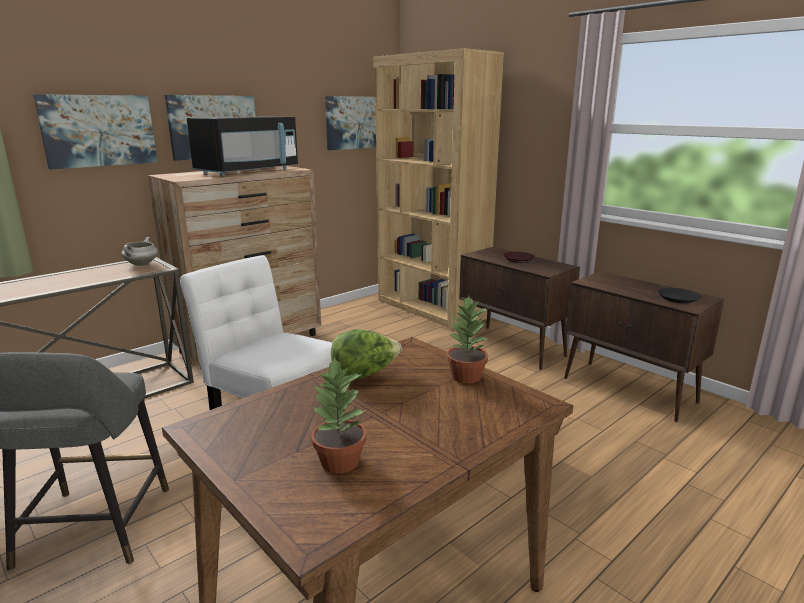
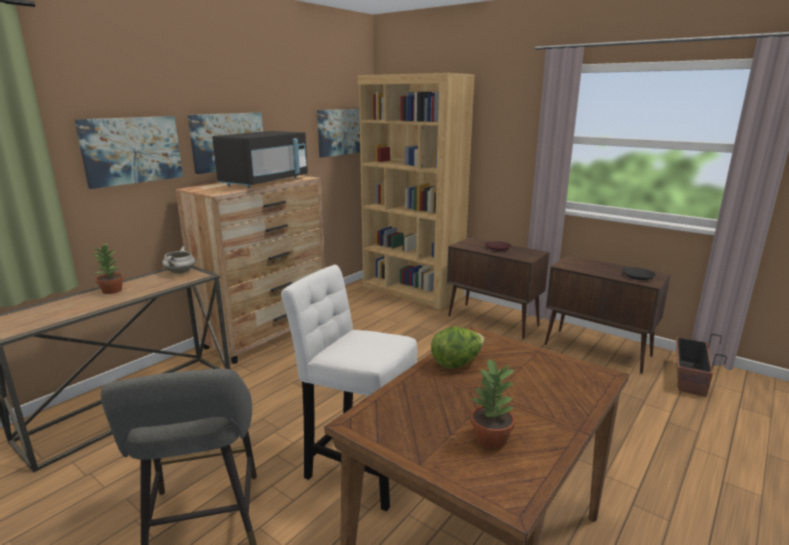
camera: 10 degrees left, 0 degrees up
potted plant [446,296,489,383] -> potted plant moved to [93,242,124,294]
none -> planter [676,334,727,397]

